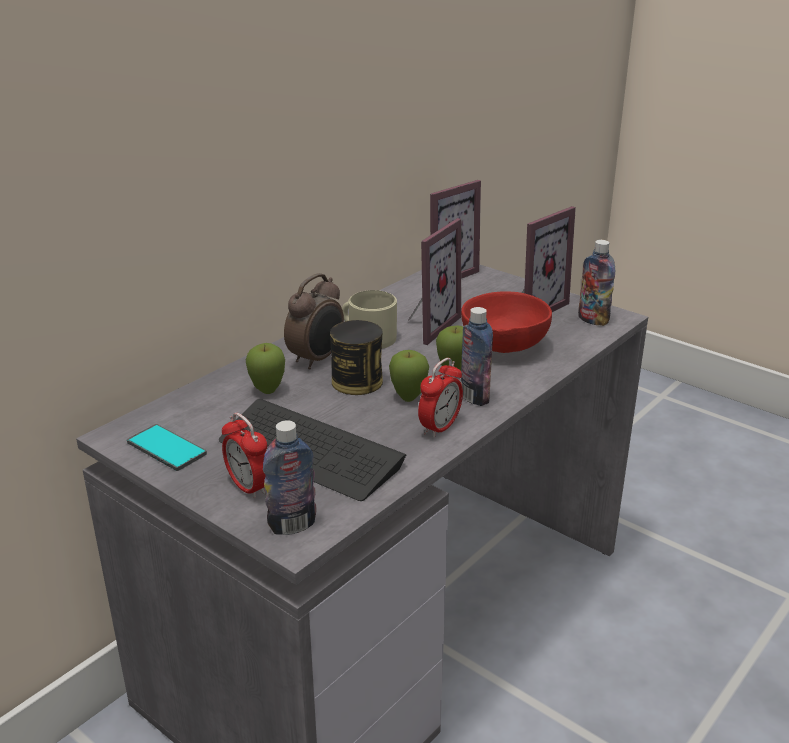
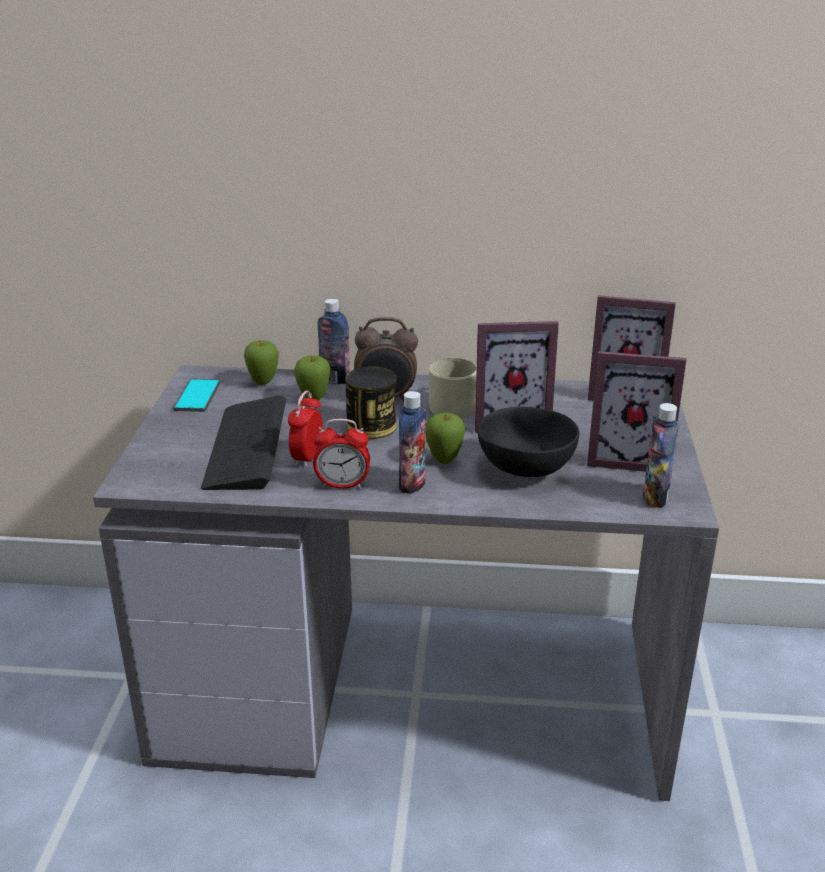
camera: 55 degrees right, 0 degrees up
alarm clock [222,413,267,499] -> alarm clock moved to [288,391,323,467]
bottle [263,420,317,535] -> bottle moved to [317,299,350,384]
apple [389,350,429,402] -> apple moved to [244,340,279,385]
red bowl [461,291,552,353] -> black bowl [478,407,579,477]

